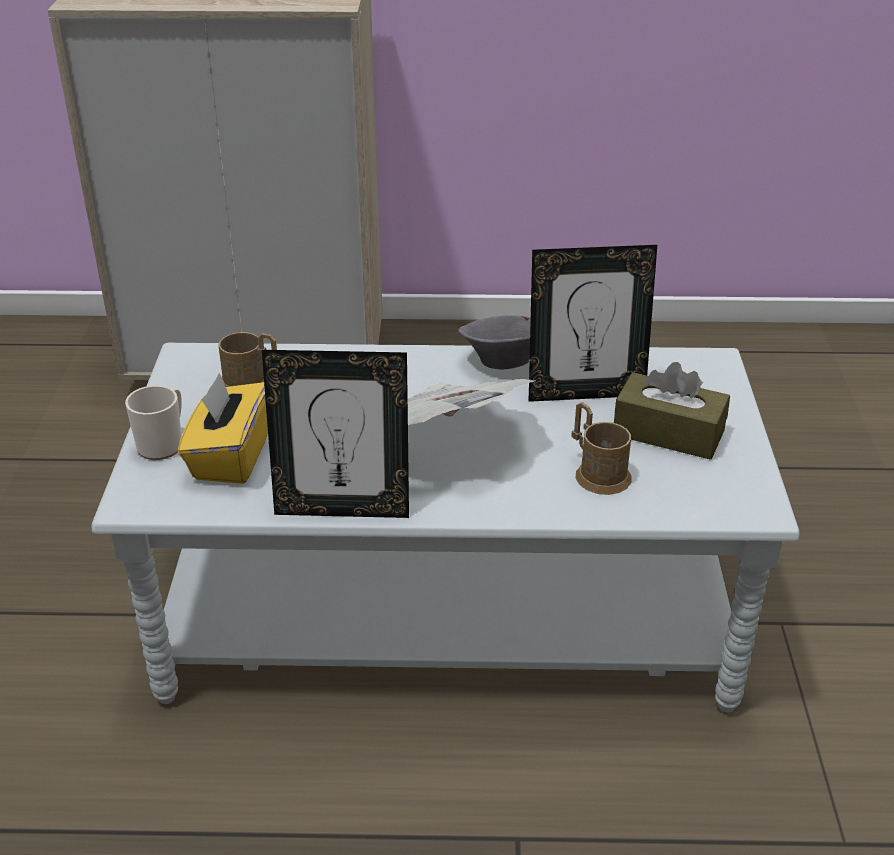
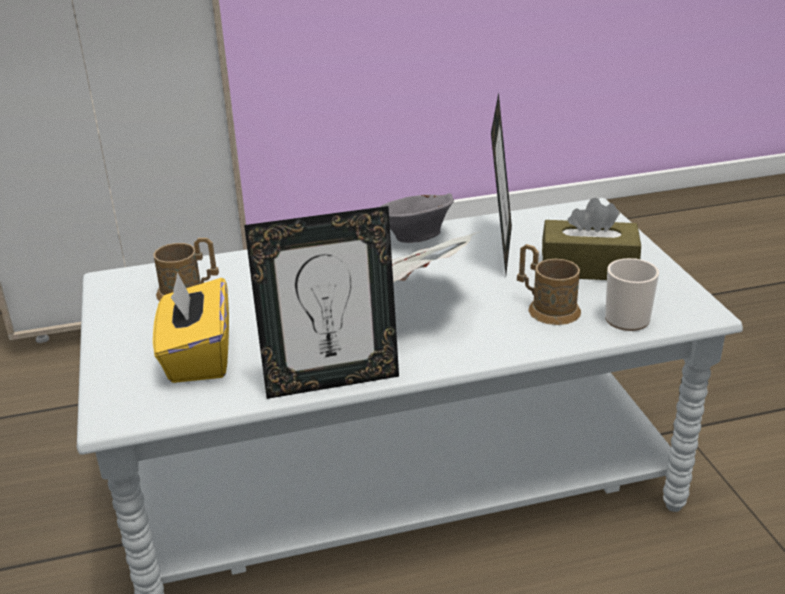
camera: 15 degrees left, 5 degrees down
mug [125,385,182,460] -> mug moved to [605,258,659,331]
picture frame [529,245,657,402] -> picture frame turned 60 degrees counterclockwise [491,93,512,273]

